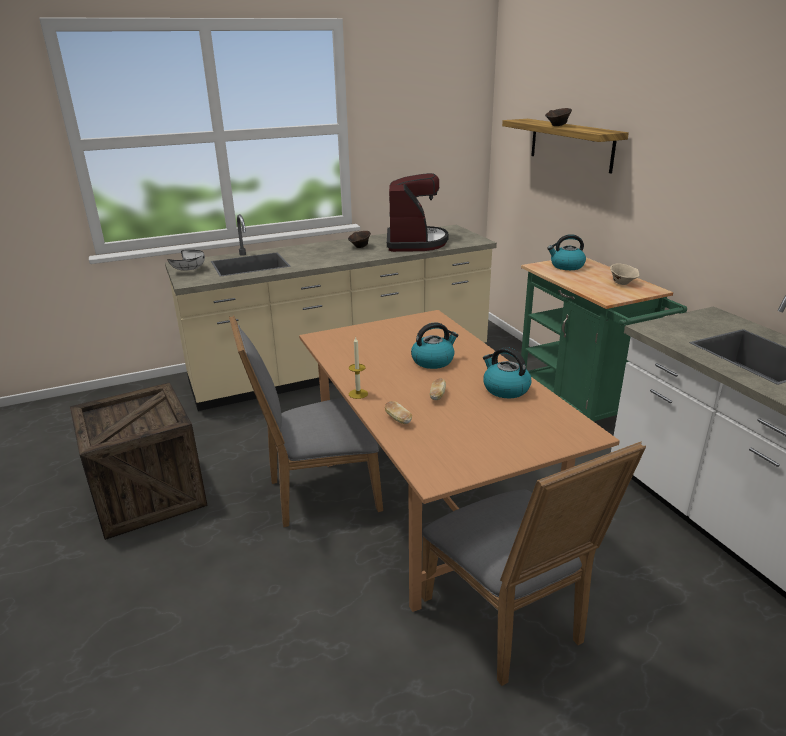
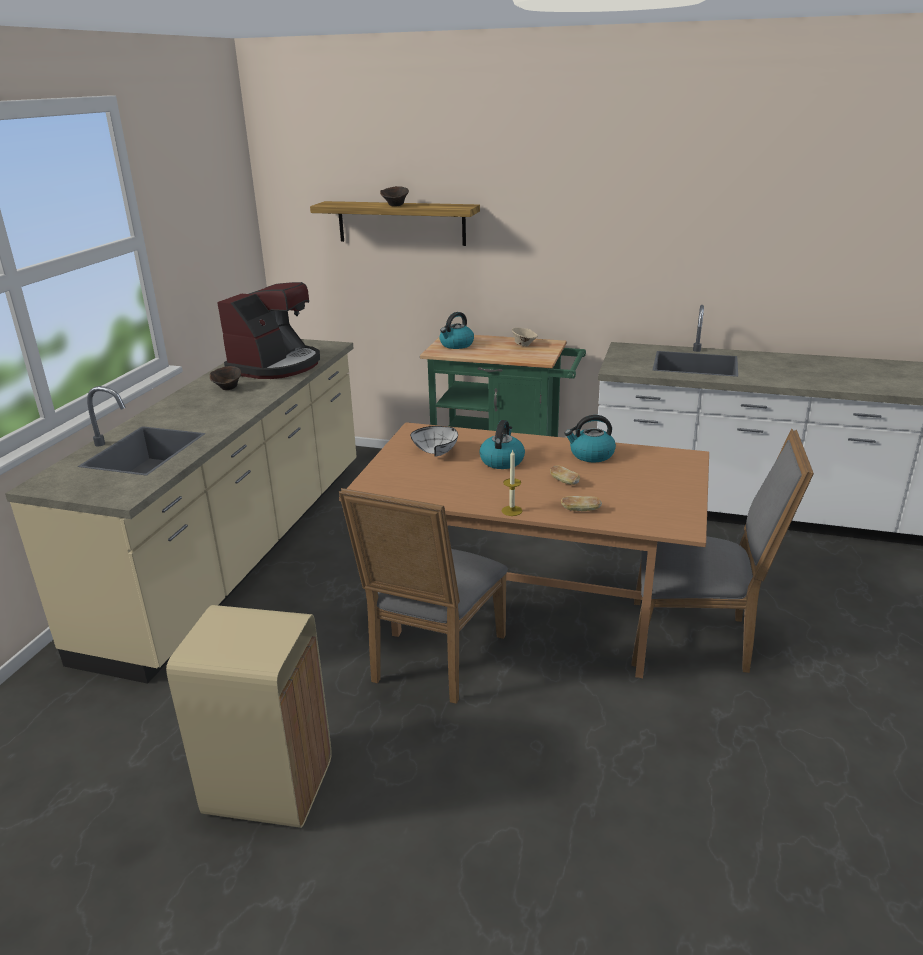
camera: 50 degrees left, 0 degrees up
crate [70,382,208,540] -> beige trash can [166,605,332,828]
white bowl [167,250,205,271] -> white bowl moved to [410,426,458,457]
coffee machine [387,173,449,252] -> coffee machine turned 75 degrees clockwise [217,282,320,379]

